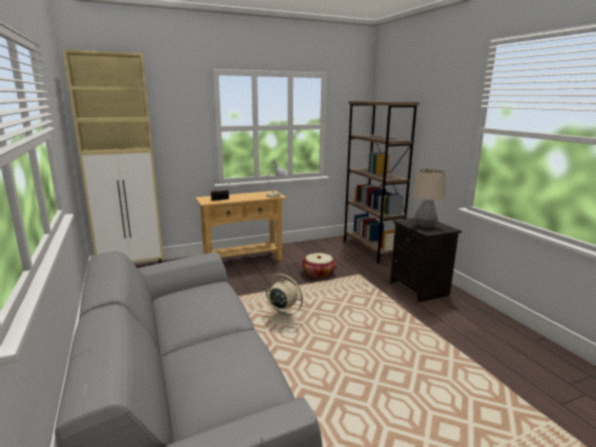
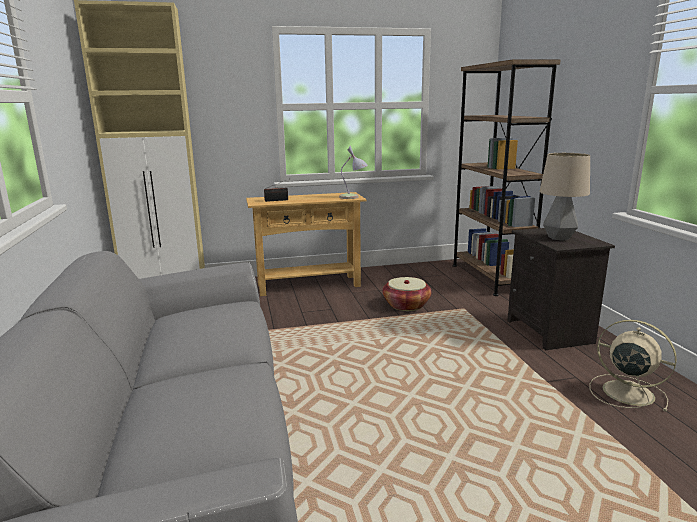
camera: 10 degrees right, 0 degrees up
beige fan [265,274,305,329] -> beige fan moved to [589,320,677,412]

